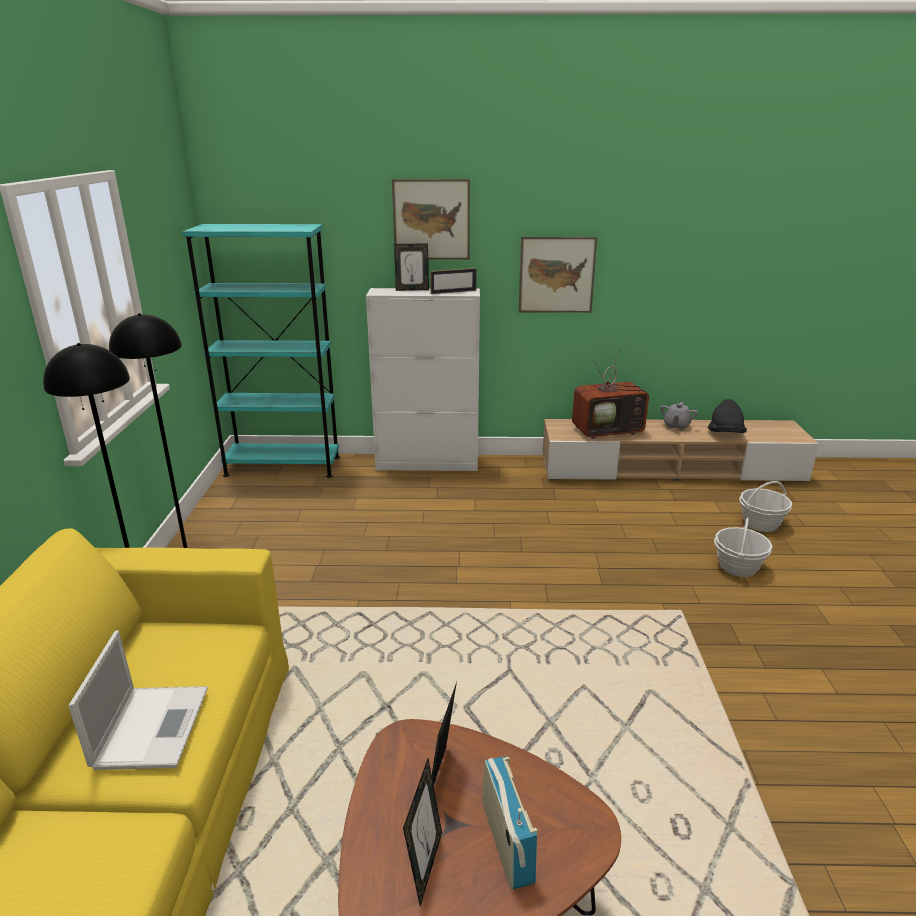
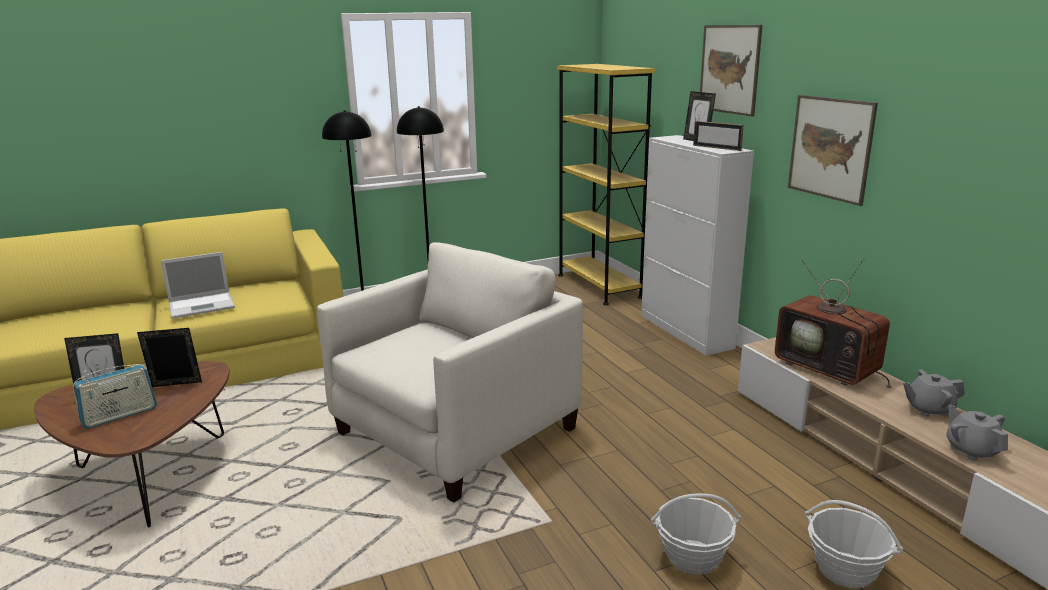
camera: 65 degrees right, 5 degrees down
turquoise bookcase [182,224,340,478] -> yellow bookcase [557,64,655,305]
black hat [708,399,747,433] -> grey teapot [946,405,1008,461]
none -> beige armchair [317,242,583,503]

